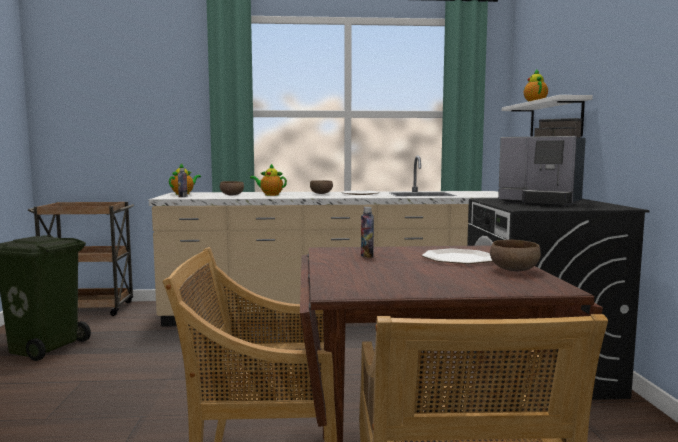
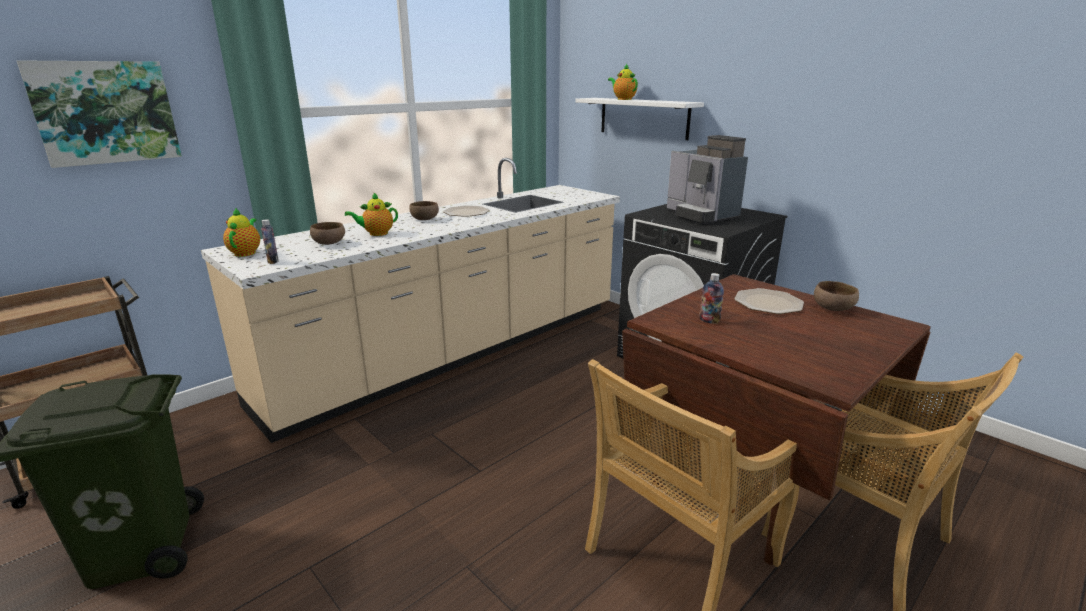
camera: 40 degrees left, 15 degrees up
coffee machine [498,118,586,207] -> coffee machine turned 60 degrees clockwise [667,135,748,224]
none -> picture [17,60,182,168]

